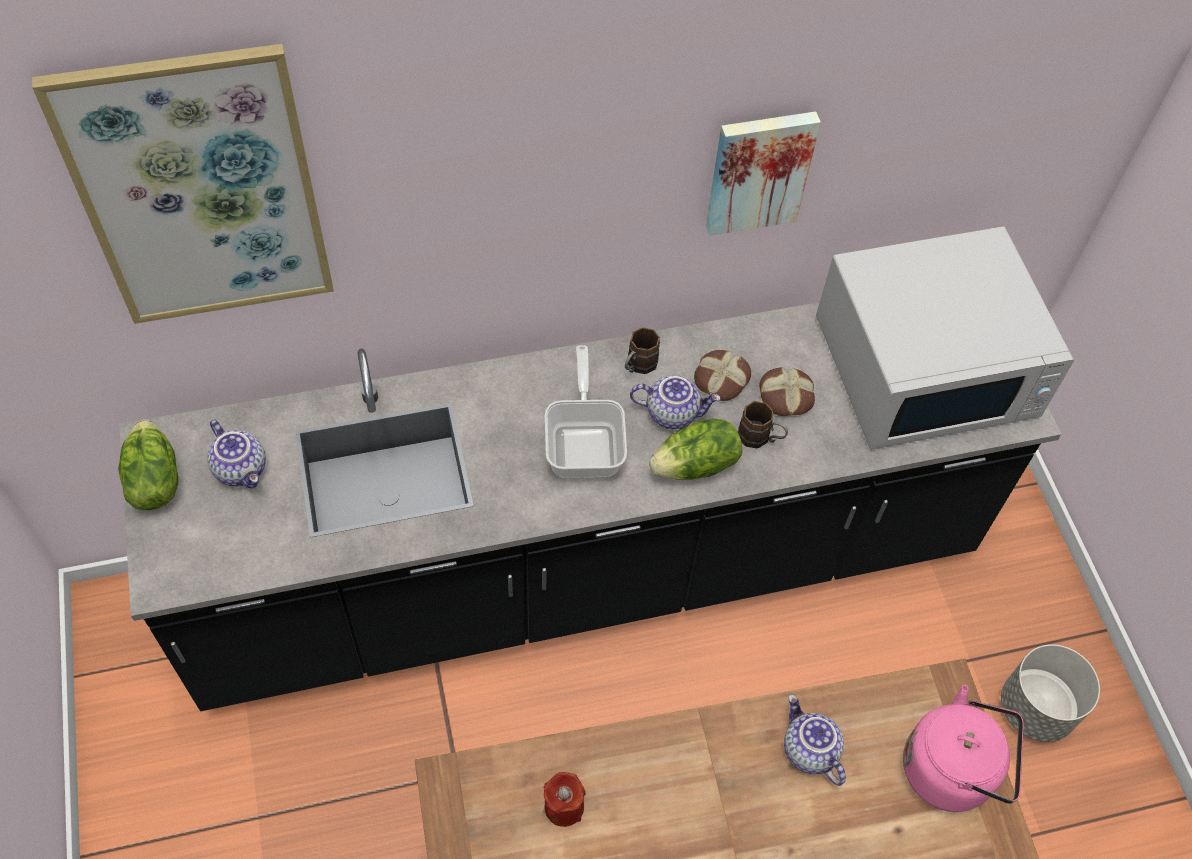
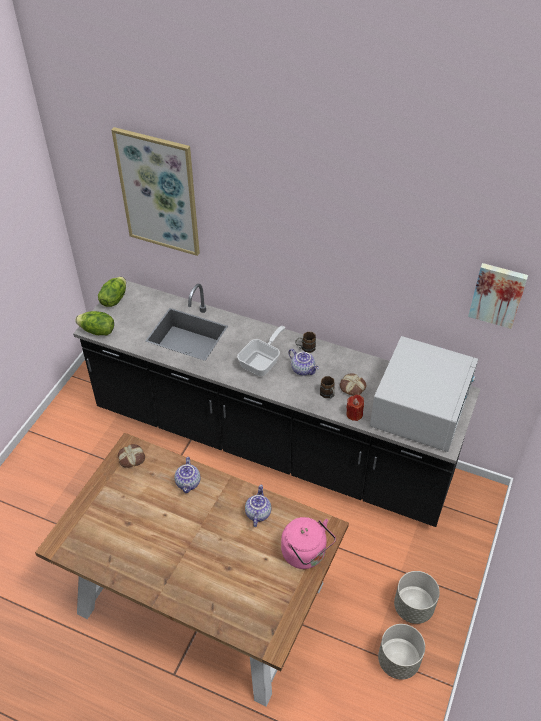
camera: 40 degrees right, 10 degrees down
teapot [207,419,266,488] -> teapot moved to [175,457,200,493]
red candle [544,772,586,827] -> red candle moved to [346,394,364,421]
lettuce [649,419,742,480] -> lettuce moved to [75,311,114,335]
bread [694,350,751,401] -> bread moved to [118,444,145,468]
picture [706,111,821,236] -> picture moved to [468,263,528,329]
white microwave [816,227,1074,450] -> white microwave turned 90 degrees counterclockwise [370,336,478,452]
none -> grey planter [378,624,425,680]

